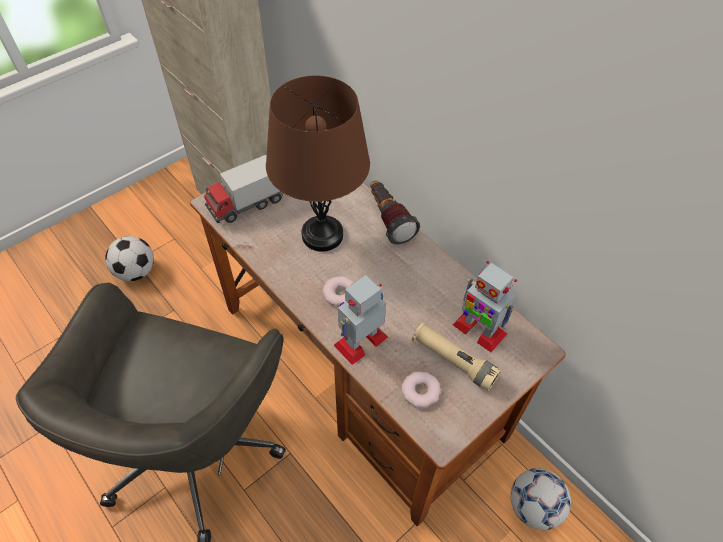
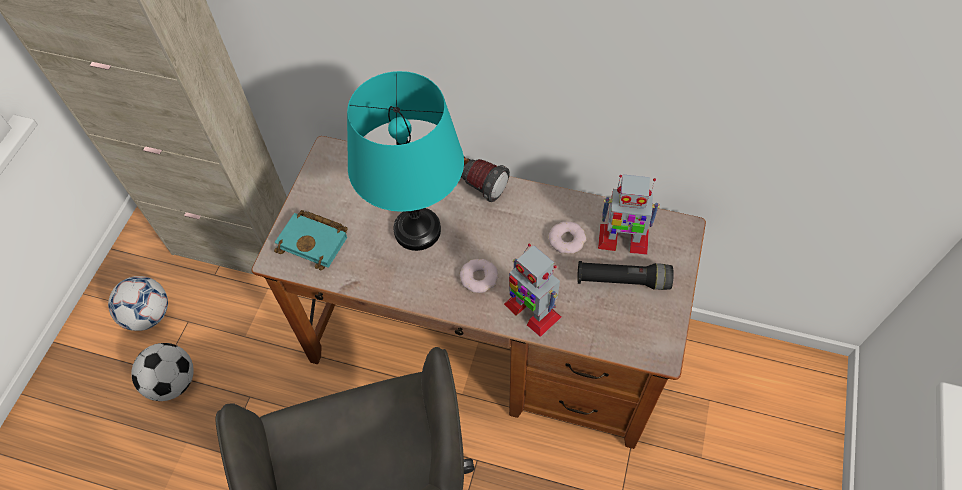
camera: 30 degrees left, 5 degrees up
toy truck [204,154,283,223] -> turquoise book [274,210,348,270]
brown table lamp [266,75,370,252] -> turquoise table lamp [347,71,464,251]
toy robot [333,275,388,365] -> toy robot turned 60 degrees counterclockwise [504,244,561,337]
donut [402,371,441,408] -> donut moved to [549,222,587,254]
beige flashlight [412,322,501,391] -> black flashlight [577,261,674,290]
football [511,468,571,530] -> football moved to [108,276,168,331]

